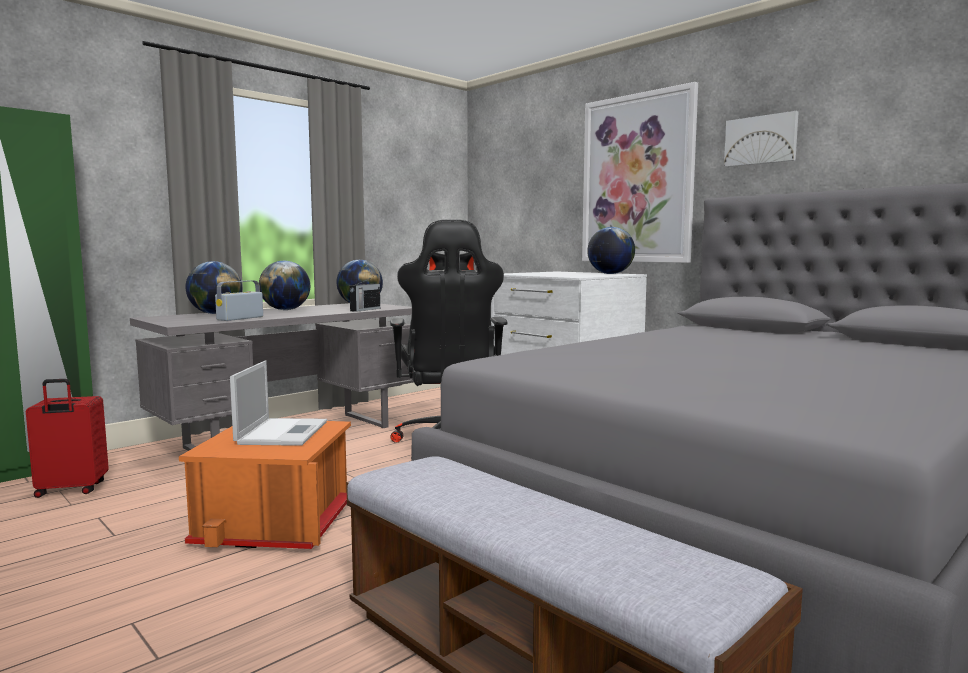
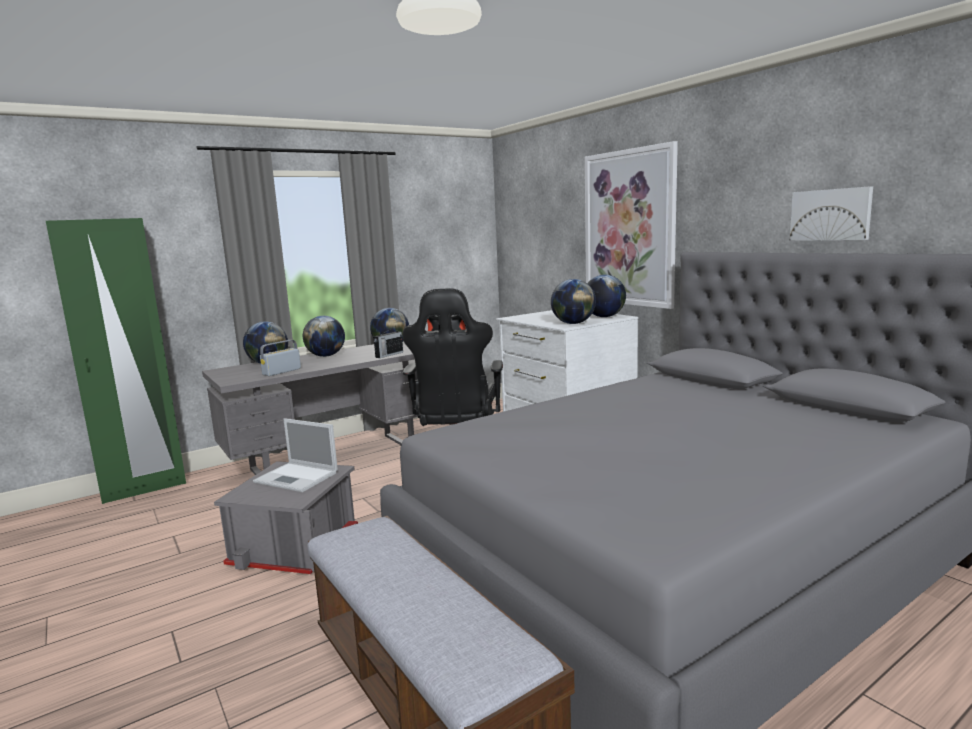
camera: 10 degrees right, 5 degrees up
red suitcase [26,379,109,498] -> none
orange storage box [179,421,351,549] -> grey storage box [214,461,358,574]
laptop [230,361,327,446] -> laptop turned 105 degrees clockwise [253,418,338,492]
picture [724,111,799,167] -> picture moved to [790,186,873,241]
none -> globe [551,279,596,324]

